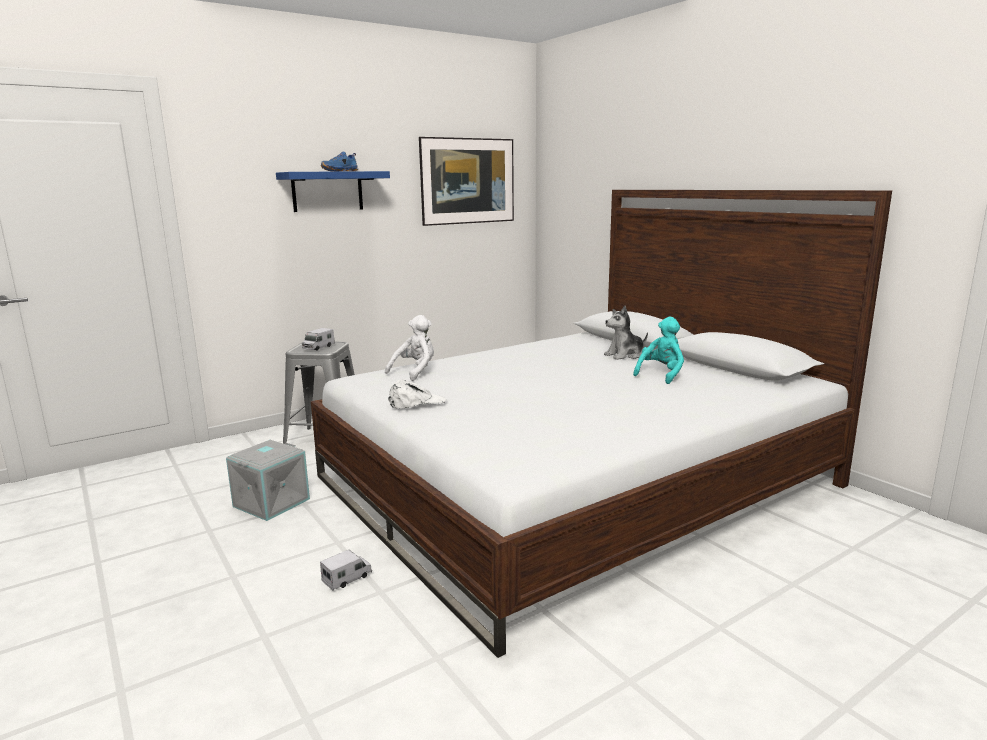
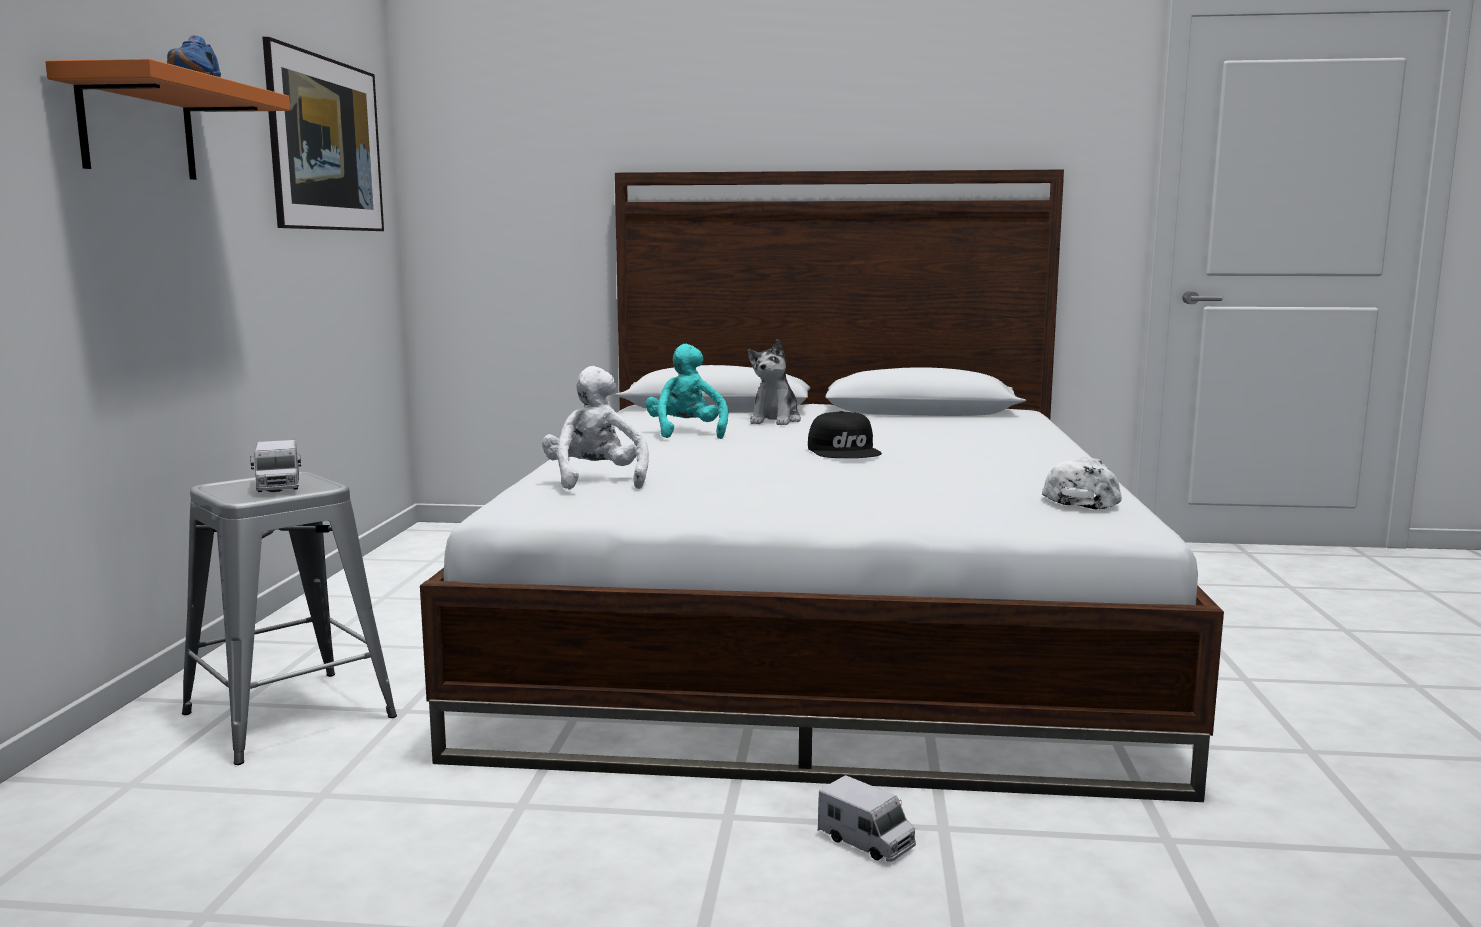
camera: 50 degrees left, 5 degrees down
grey storage box [226,440,310,521] -> none
blue shelf [276,171,390,212] -> orange shelf [45,59,290,180]
toy truck [320,550,372,591] -> toy truck turned 135 degrees clockwise [818,775,916,862]
white cap [388,379,447,408] -> white cap moved to [1042,457,1122,510]
turquoise plush toy [633,317,684,384] -> turquoise plush toy moved to [646,344,728,439]
none -> black cap [808,411,882,458]

